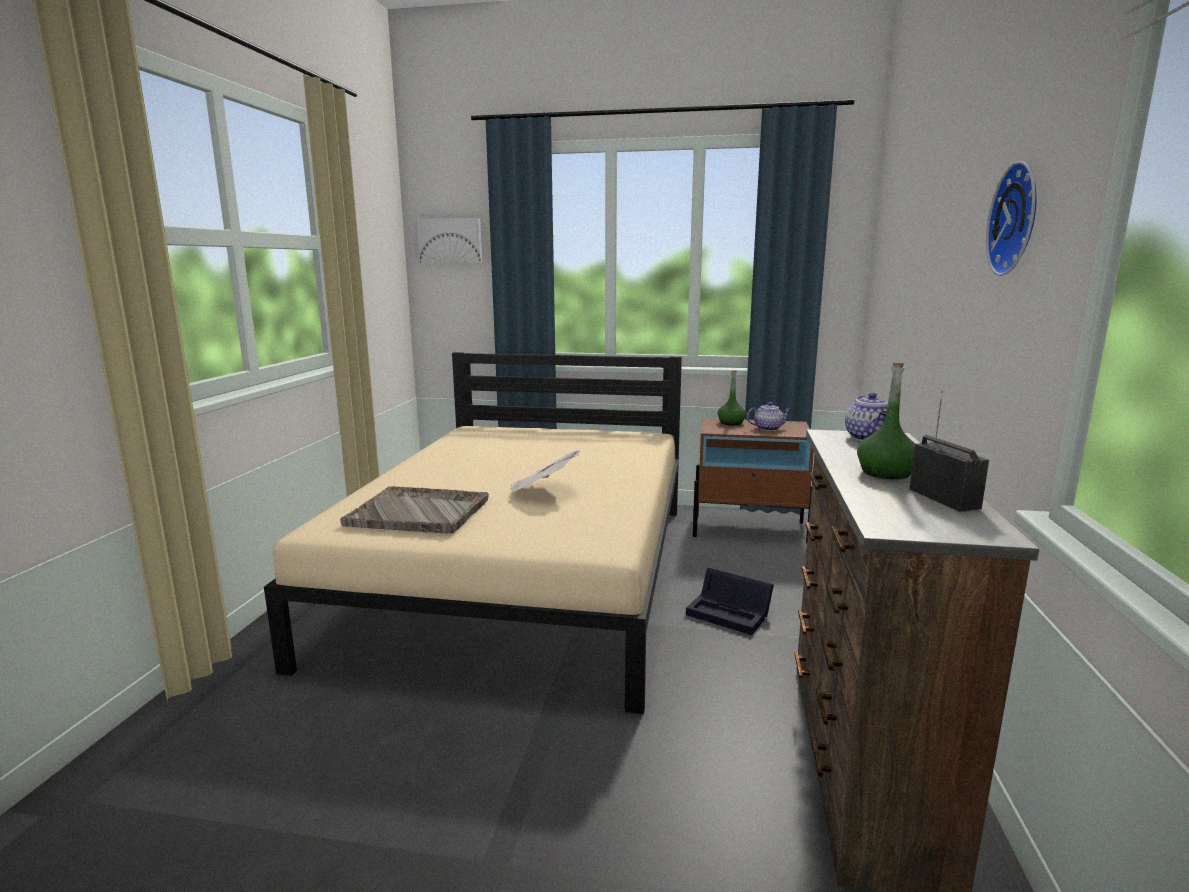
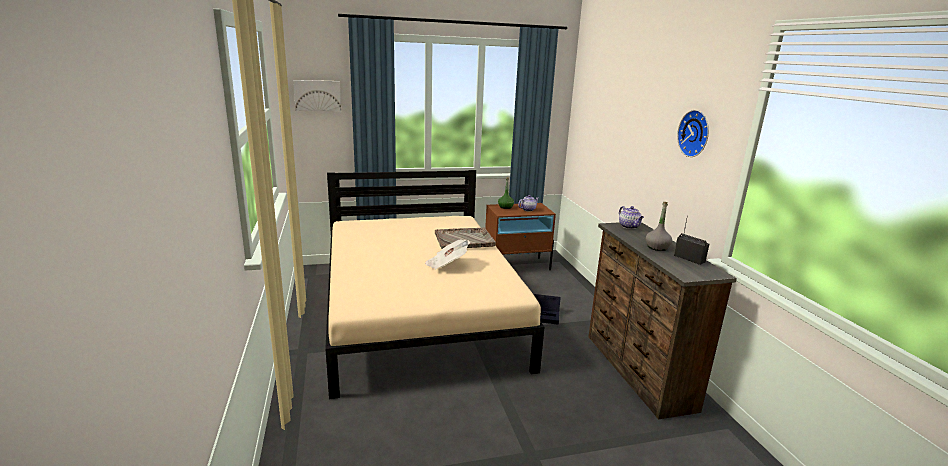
camera: 25 degrees left, 5 degrees up
grey tray [340,486,489,534] -> grey tray moved to [435,228,496,249]
green bottle [857,363,915,479] -> grey bottle [646,202,672,251]

